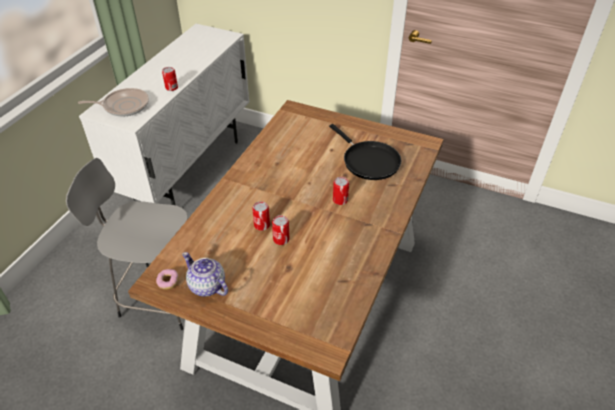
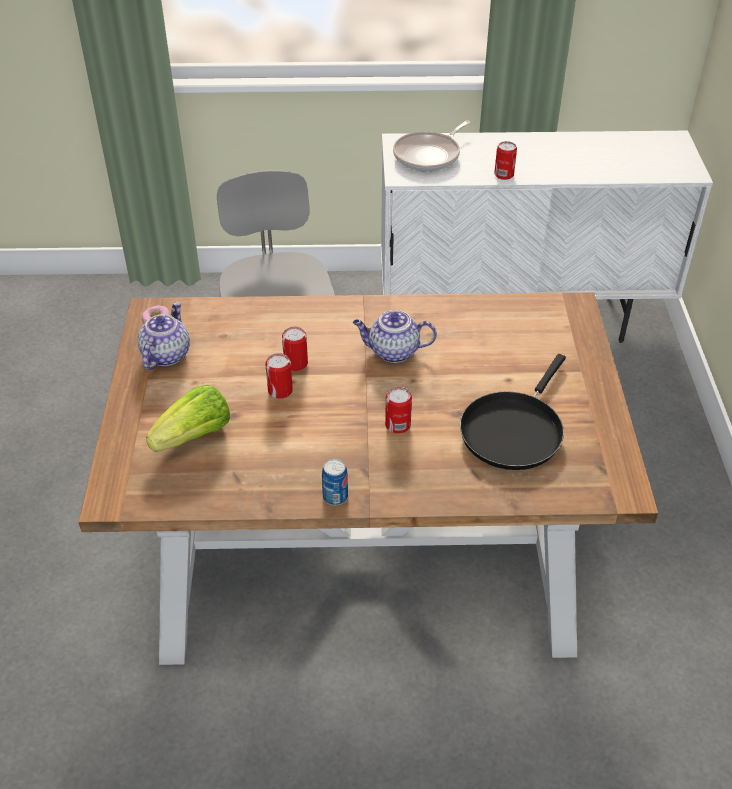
camera: 65 degrees right, 0 degrees up
frying pan [78,88,149,116] -> frying pan turned 75 degrees clockwise [393,121,471,171]
none -> lettuce [146,385,230,452]
none -> can [322,459,348,505]
none -> teapot [353,310,437,363]

